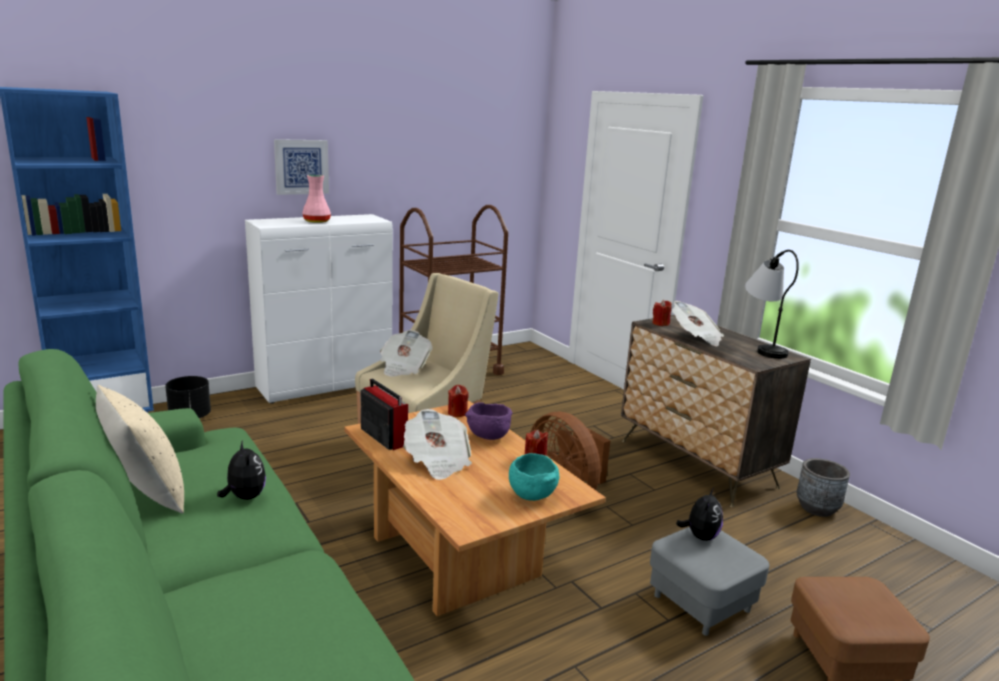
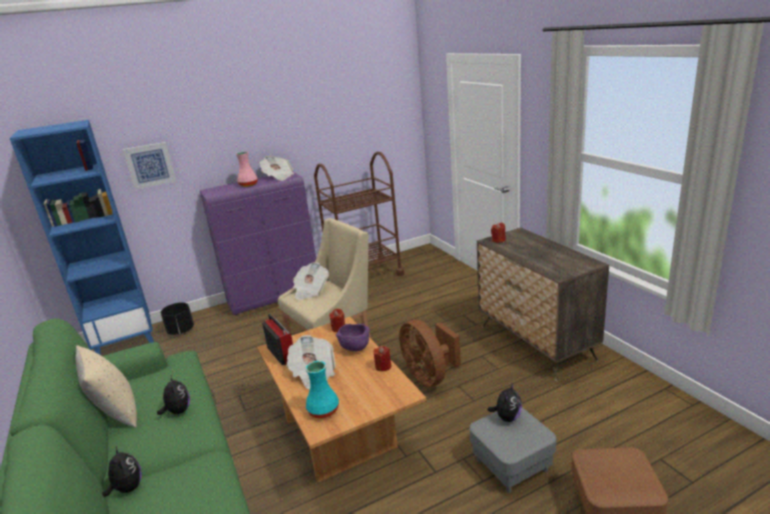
camera: 10 degrees right, 5 degrees up
white cabinet [245,214,393,404] -> purple cabinet [200,172,316,315]
picture [274,139,329,195] -> picture moved to [123,142,176,190]
turquoise bowl [509,453,560,501] -> none
newspaper [672,301,724,347] -> newspaper moved to [260,156,294,181]
table lamp [744,250,799,359] -> none
grey planter [797,458,850,517] -> none
none -> plush toy [102,446,142,497]
none -> turquoise vase [306,361,339,419]

